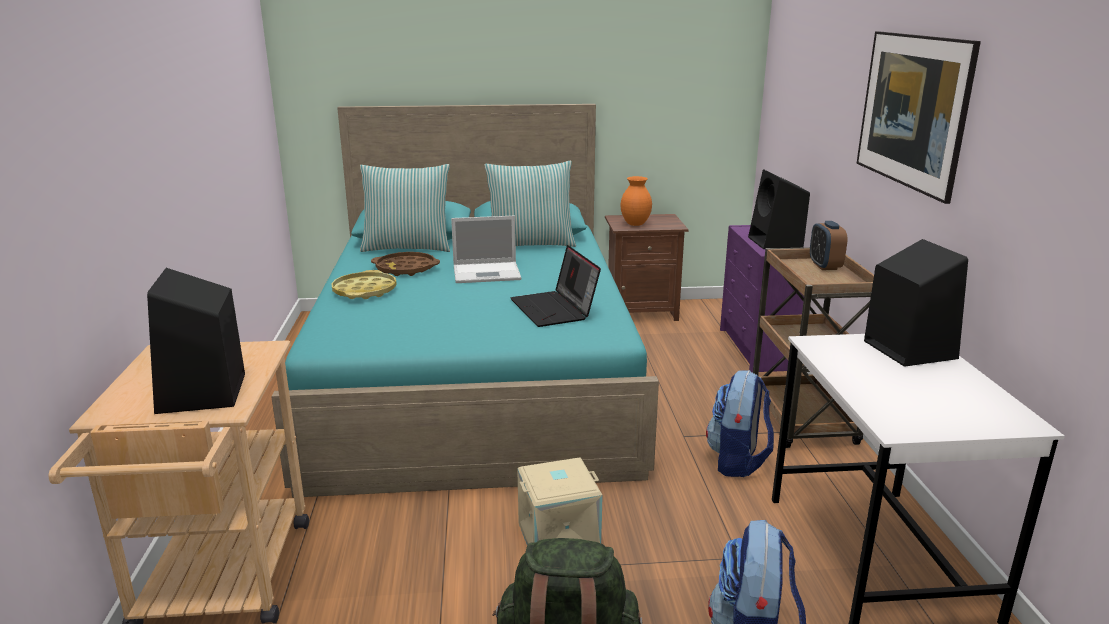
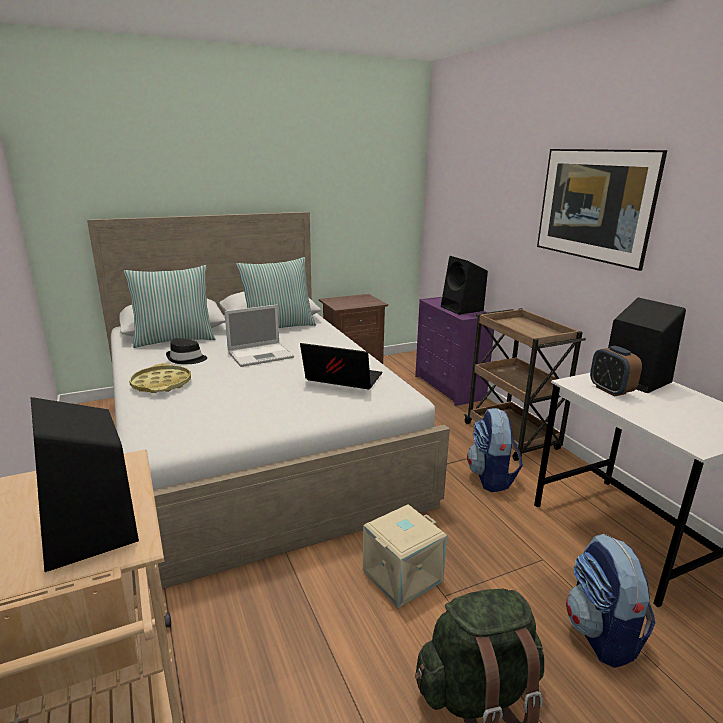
camera: 20 degrees left, 0 degrees up
turquoise bed [271,104,659,498] -> white bed [87,212,450,589]
brown tray [371,252,440,276] -> black hat [166,338,207,364]
laptop [511,245,601,327] -> laptop turned 150 degrees clockwise [300,343,383,389]
orange vase [621,176,652,226] -> none
alarm clock [810,221,847,270] -> alarm clock moved to [590,346,642,397]

